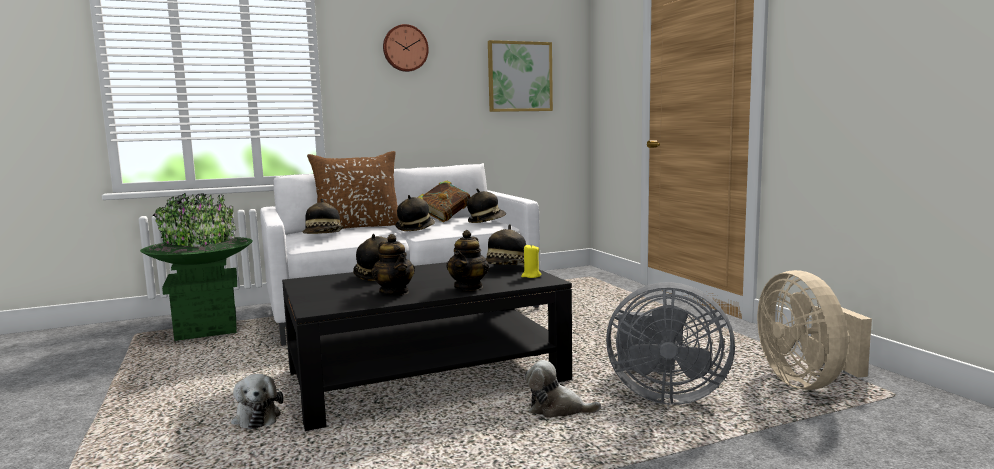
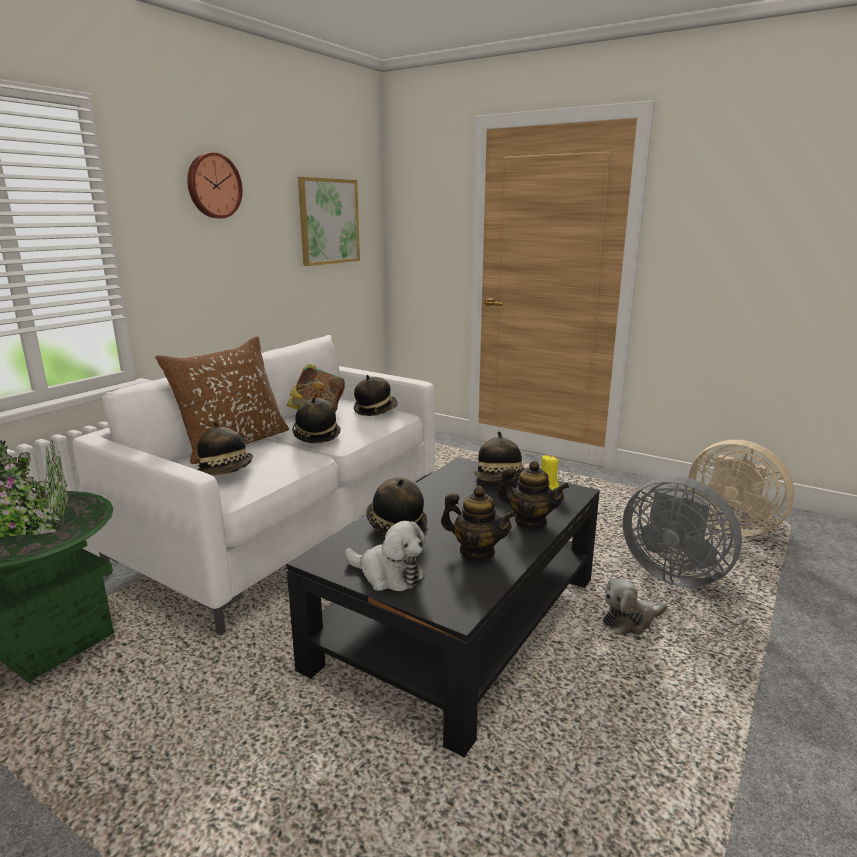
camera: 35 degrees left, 10 degrees up
plush toy [231,374,284,429] -> plush toy moved to [345,521,426,591]
teapot [446,230,489,291] -> teapot turned 45 degrees counterclockwise [497,461,569,528]
grey fan [606,282,735,405] -> grey fan turned 60 degrees clockwise [623,476,742,587]

